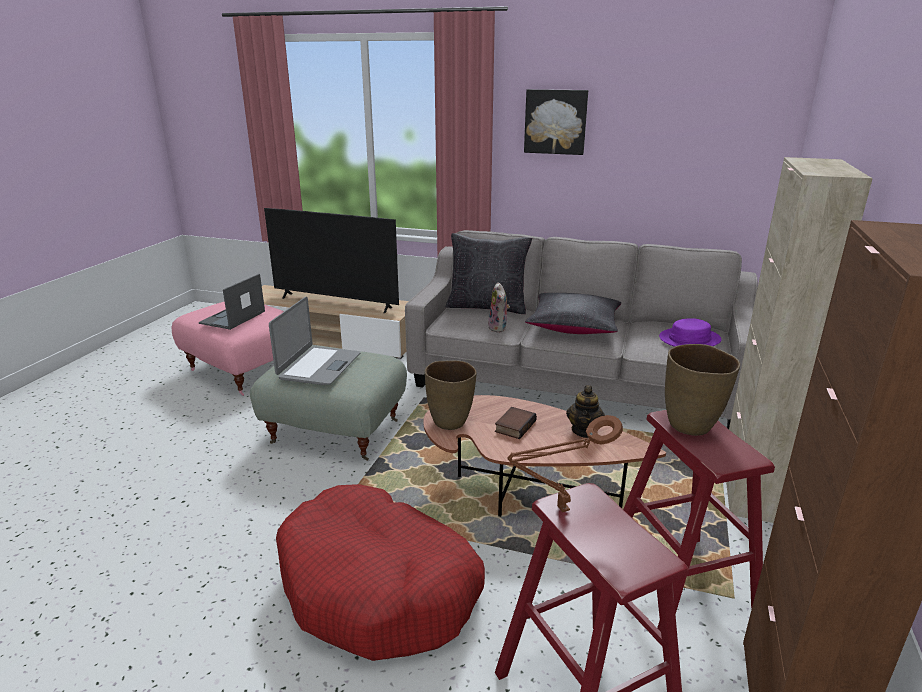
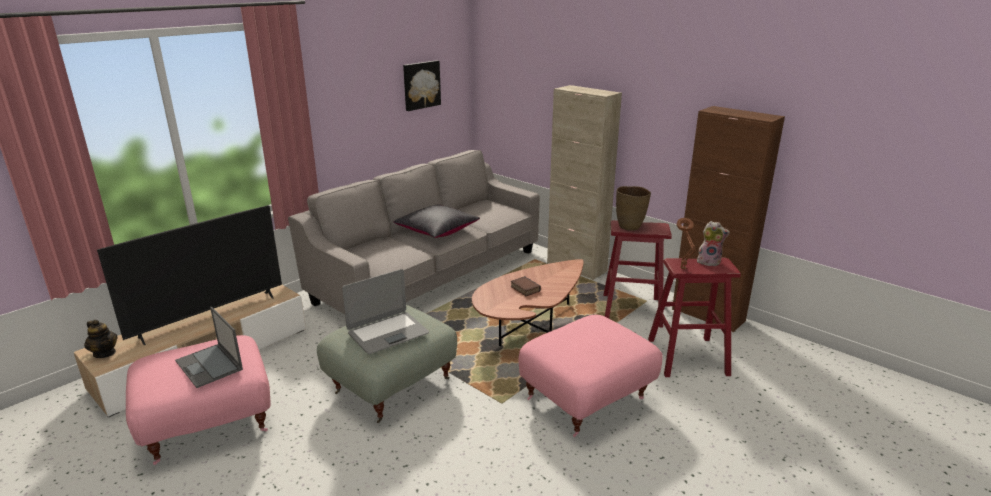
camera: 65 degrees left, 0 degrees up
laptop [269,297,361,385] -> laptop turned 105 degrees clockwise [342,269,429,354]
red dog bed [276,484,485,661] -> pink ottoman [518,315,663,437]
brown vase [425,360,477,430] -> none
black pillow [446,233,532,314] -> none
plush toy [488,282,510,332] -> plush toy moved to [696,221,730,266]
picture [524,89,588,155] -> picture moved to [403,60,441,111]
teapot [566,385,605,438] -> teapot moved to [84,320,117,358]
purple hat [659,318,722,347] -> none

